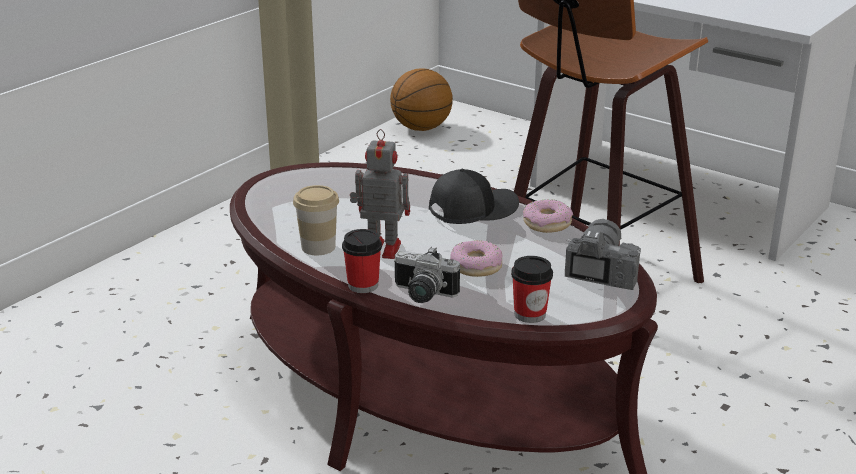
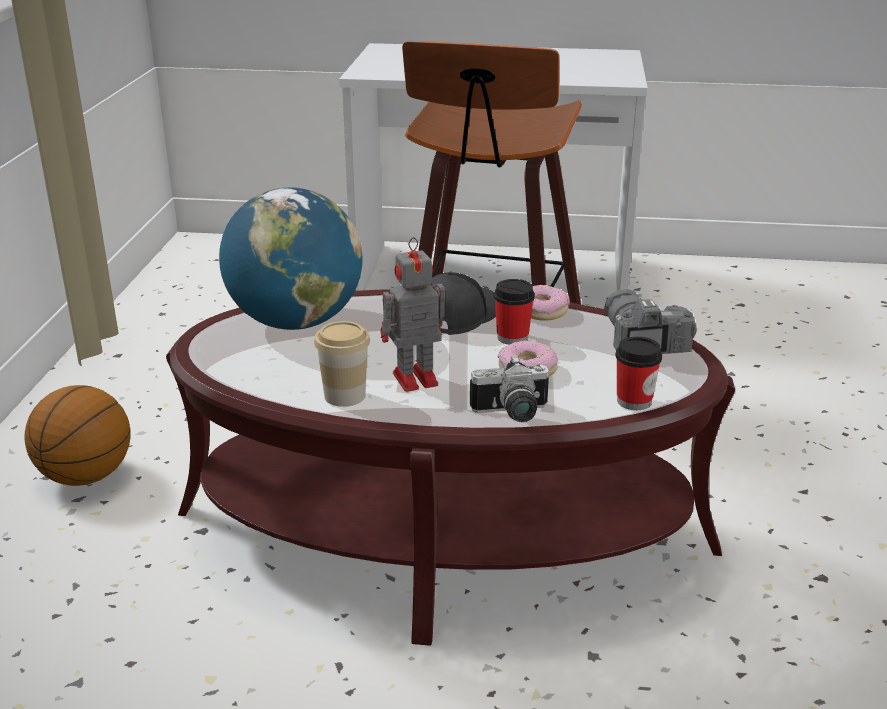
camera: 30 degrees left, 0 degrees up
cup [342,229,382,293] -> cup moved to [494,279,535,345]
basketball [390,68,453,131] -> basketball moved to [24,385,131,486]
none -> globe [219,187,362,330]

